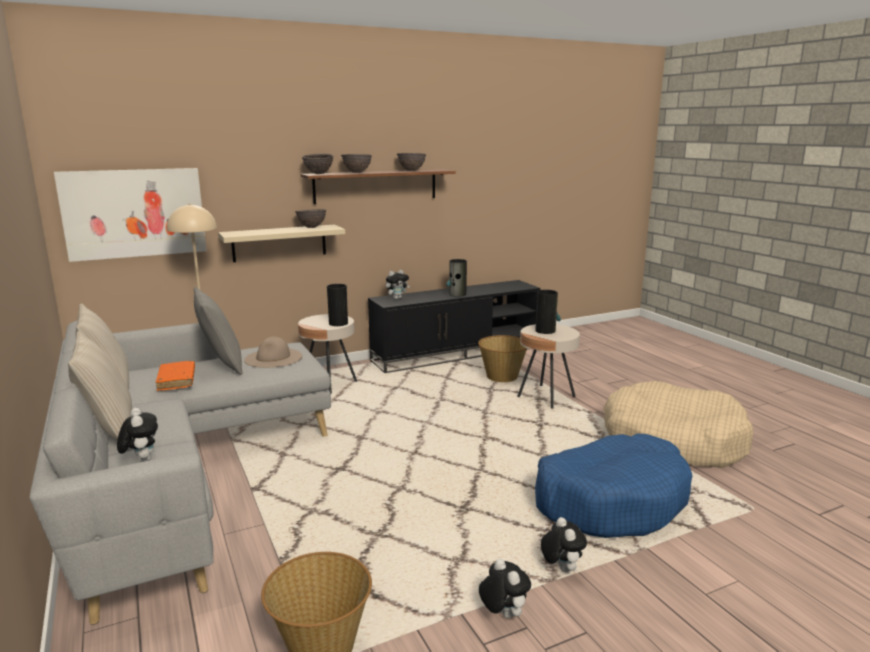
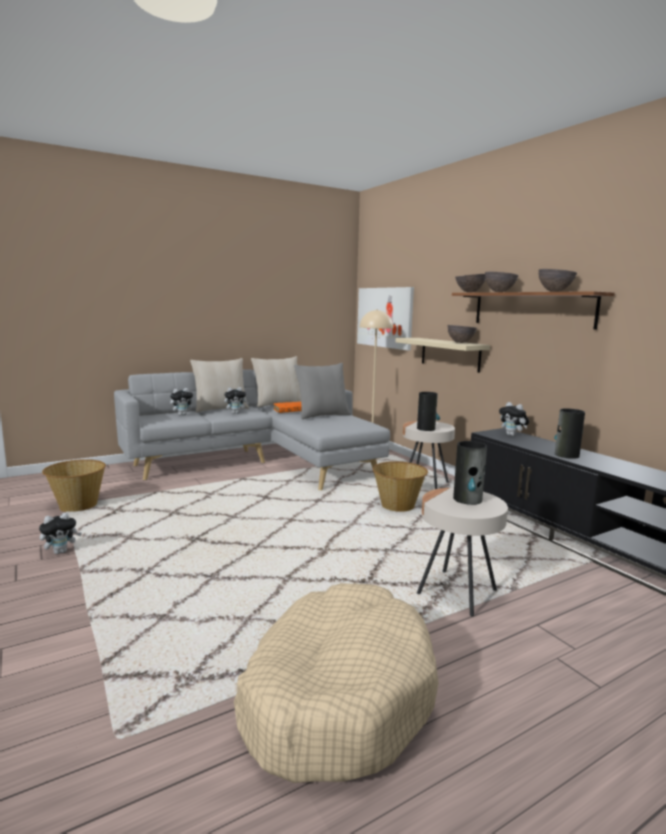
camera: 85 degrees right, 5 degrees down
beige hat [244,336,302,368] -> none
basket [478,335,527,382] -> basket moved to [373,461,428,512]
blue dog bed [535,434,692,538] -> none
plush toy [541,517,587,572] -> plush toy moved to [224,387,249,414]

